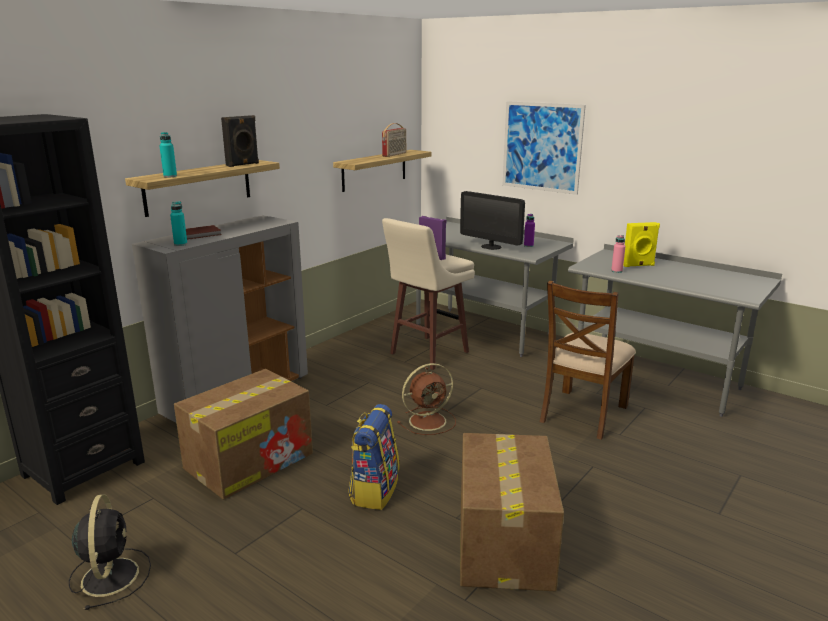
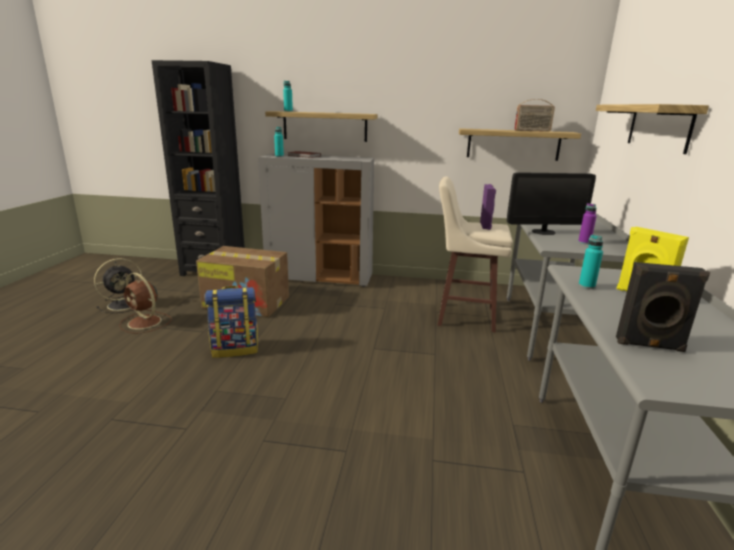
camera: 60 degrees right, 0 degrees up
black speaker [221,115,259,167] -> black speaker moved to [616,262,710,352]
brown fan [397,363,456,435] -> brown fan moved to [119,273,171,333]
monitor [460,191,525,250] -> monitor turned 105 degrees counterclockwise [507,172,596,235]
cardboard box [460,433,564,591] -> none
picture [503,101,586,195] -> shelf [596,104,709,154]
brown chair [540,280,636,440] -> none
pink bottle [611,235,626,273] -> turquoise bottle [579,235,603,289]

